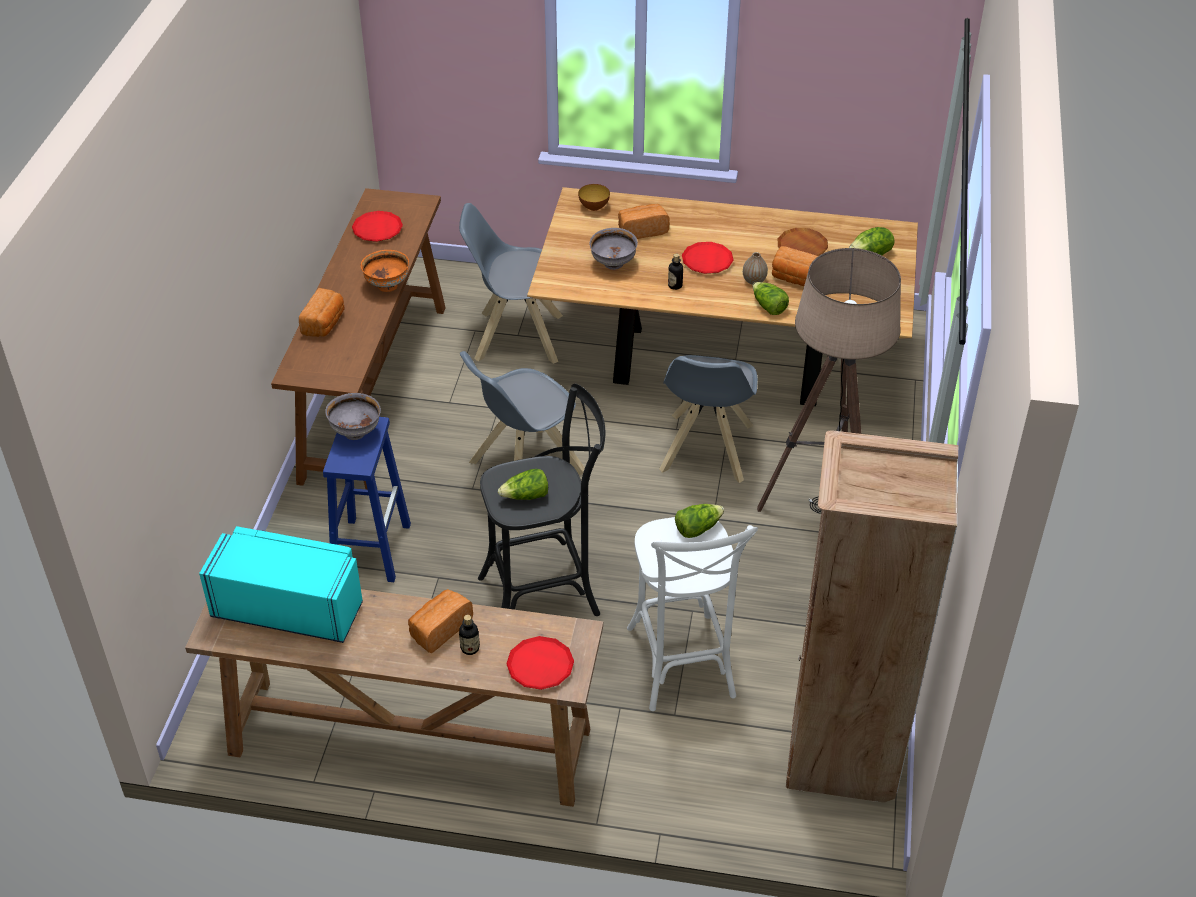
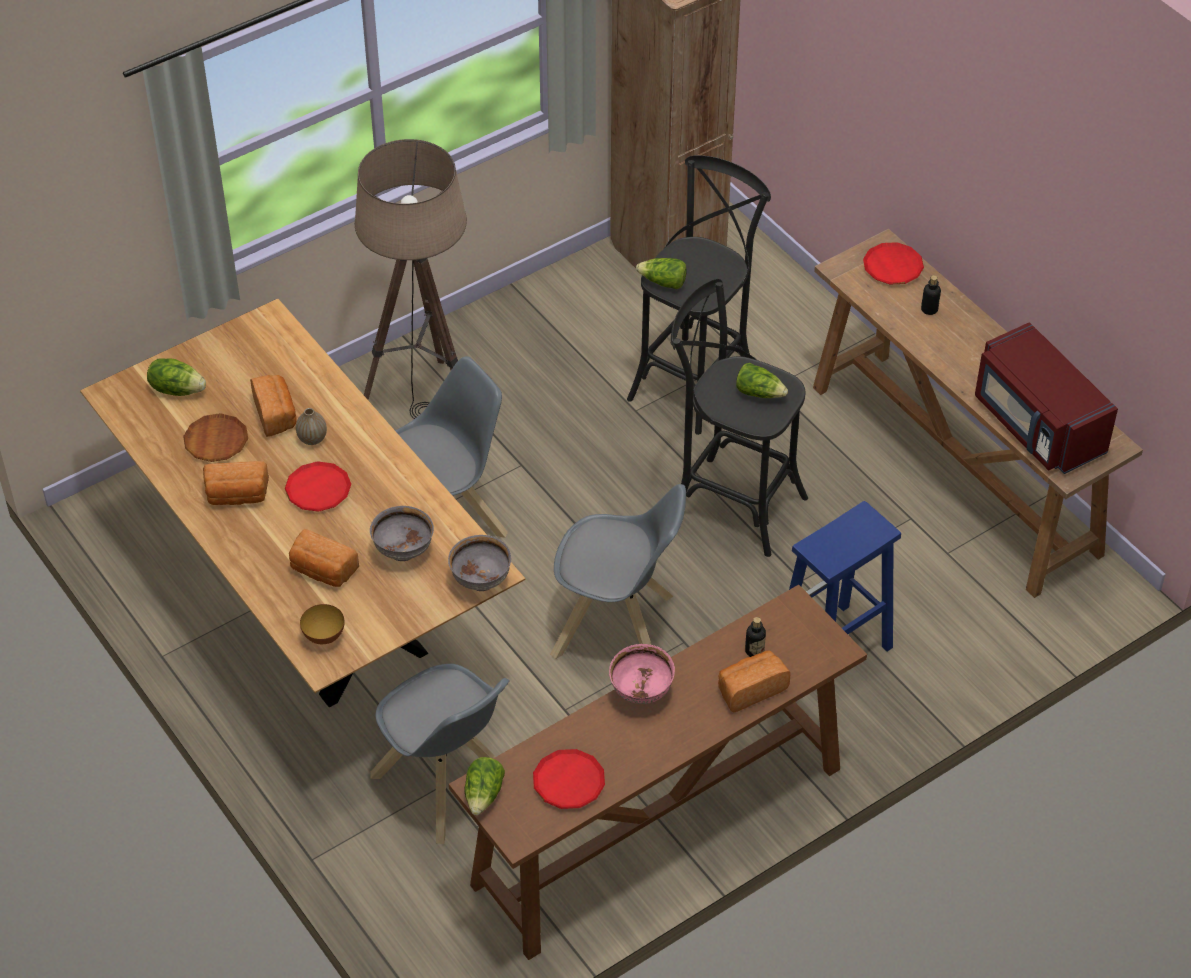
camera: 135 degrees left, 5 degrees up
turquoise microwave [199,526,363,643] -> red microwave [975,322,1118,474]
grey bowl [325,393,381,440] -> grey bowl moved to [448,535,511,591]
orange bowl [361,250,409,292] -> pink bowl [609,644,675,704]
bread [408,589,473,653] -> bread moved to [203,461,269,505]
white stool [627,517,758,711] -> black stool [627,155,771,435]
bottle [668,254,683,290] -> bottle moved to [745,617,766,657]
lettuce [752,282,789,315] -> lettuce moved to [464,757,505,815]

